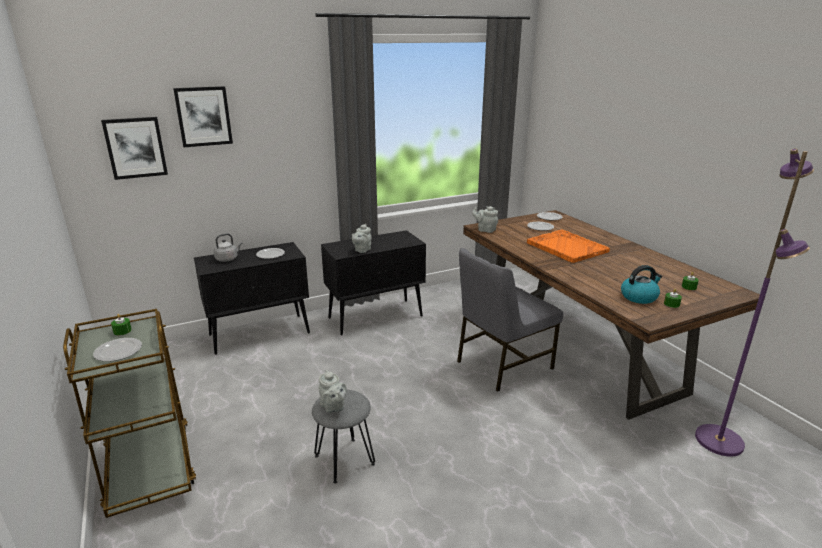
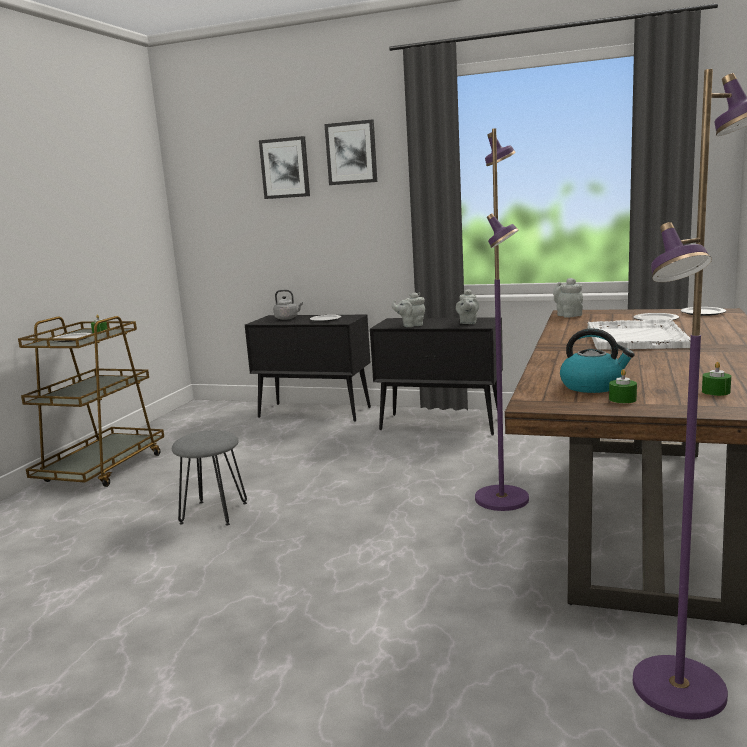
camera: 45 degrees right, 10 degrees down
picture [101,117,168,180] -> picture moved to [324,119,377,185]
grey teapot [319,370,347,413] -> grey teapot moved to [456,289,479,324]
grey chair [457,248,563,392] -> purple floor lamp [475,128,529,511]
orange tray [527,229,610,263] -> white tray [587,319,691,350]

